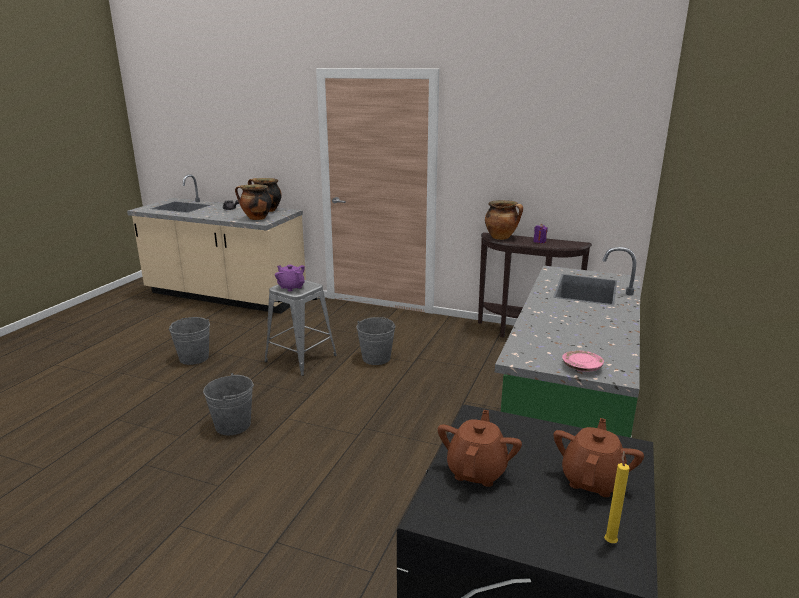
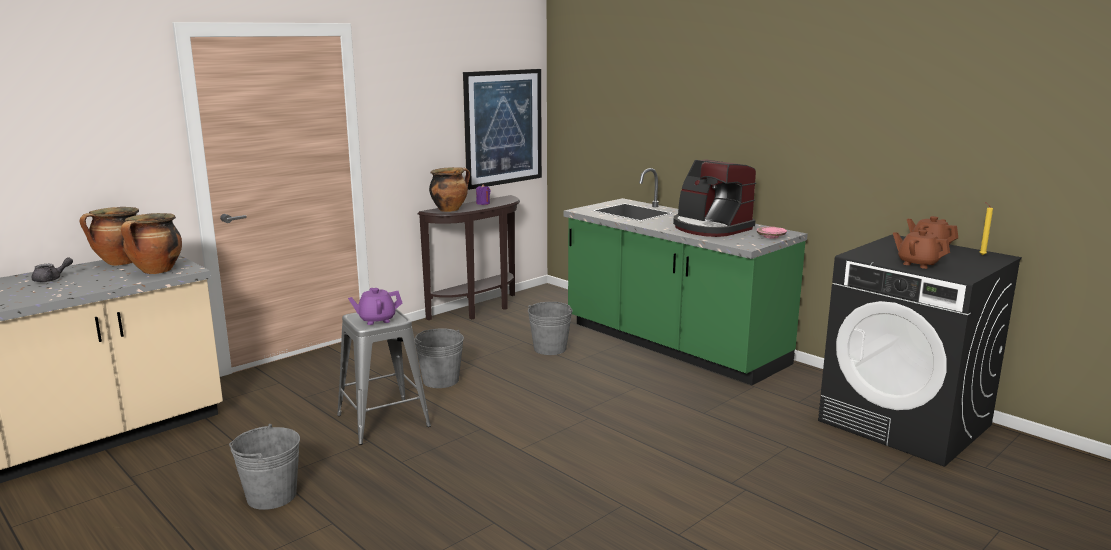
camera: 65 degrees left, 5 degrees down
grey bucket [203,373,254,435] -> grey bucket moved to [528,302,572,355]
none -> picture [463,69,542,190]
none -> coffee machine [673,159,756,237]

